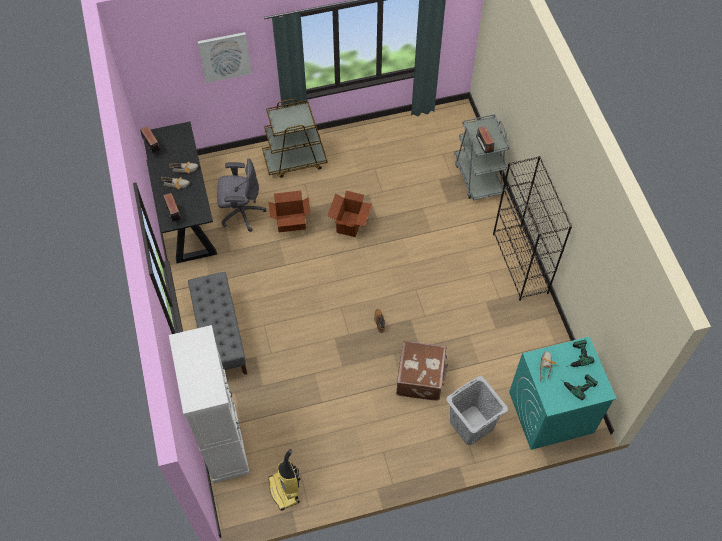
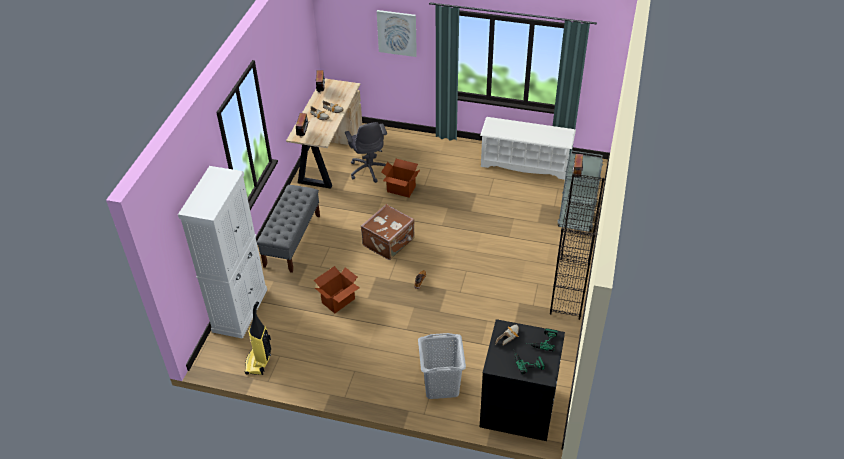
camera: 30 degrees right, 15 degrees down
black desk [144,122,217,263] -> beige desk [286,78,362,189]
grey office chair [217,158,266,232] -> grey office chair turned 45 degrees clockwise [345,122,387,183]
brown cart [262,99,327,178] -> none
cardboard box [327,191,372,237] -> cardboard box moved to [314,266,360,313]
brown suitcase [396,340,448,401] -> brown suitcase moved to [361,204,415,260]
turquoise washing machine [509,336,617,450] -> black washing machine [480,319,565,441]
none -> white shoe rack [480,117,576,180]

